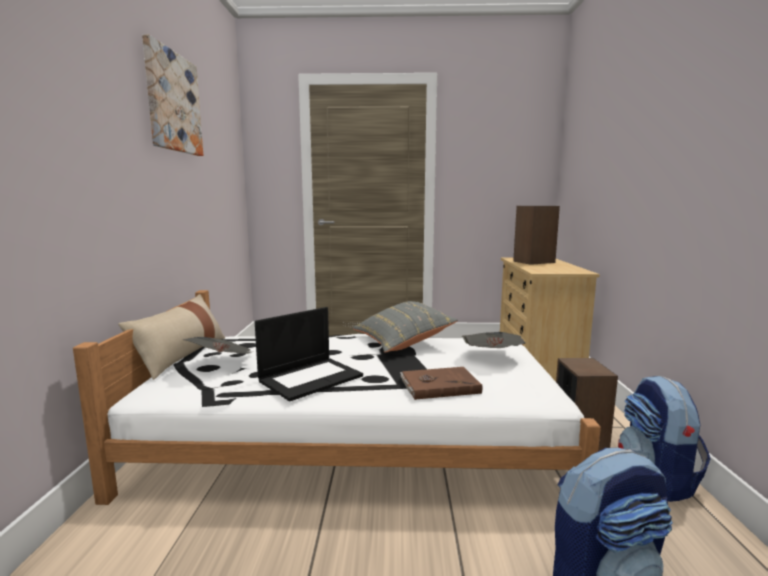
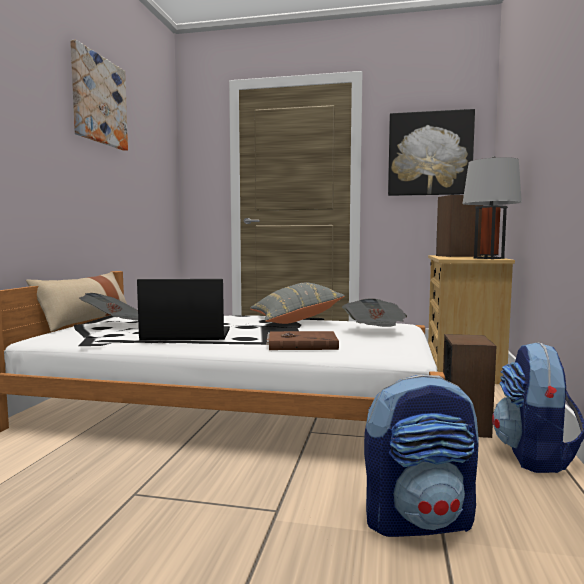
camera: 10 degrees right, 5 degrees down
laptop [255,307,363,401] -> laptop turned 150 degrees counterclockwise [137,279,230,341]
none -> picture [388,109,475,196]
none -> grey table lamp [462,156,522,259]

